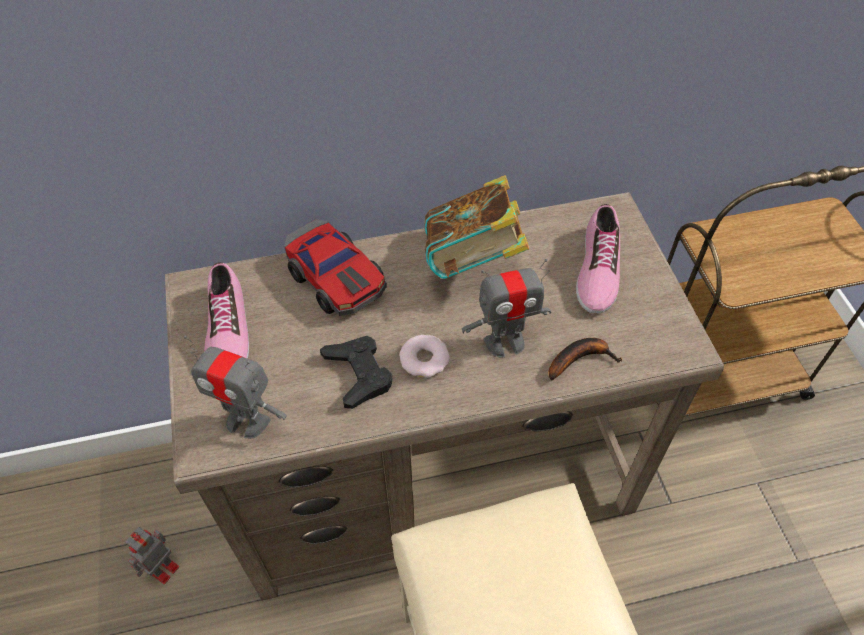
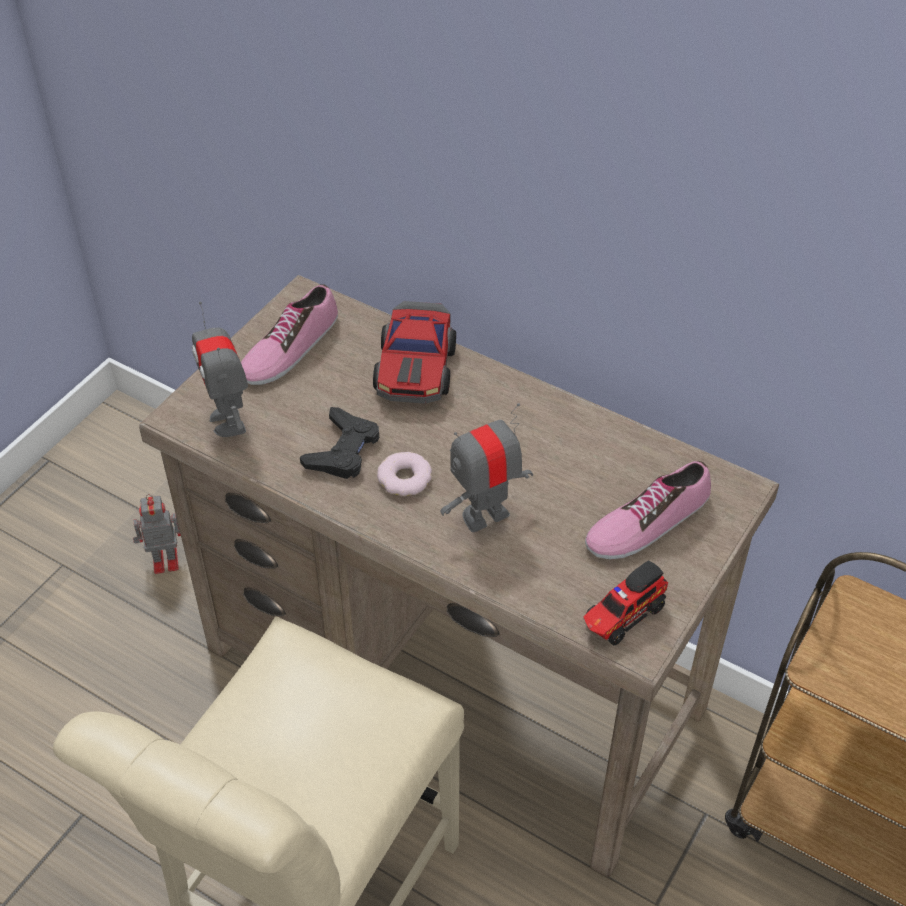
camera: 45 degrees right, 5 degrees down
book [425,175,529,279] -> none
toy robot [462,259,551,358] -> toy robot turned 120 degrees clockwise [440,403,533,532]
banana [548,338,622,380] -> none
none -> toy truck [584,560,668,646]

